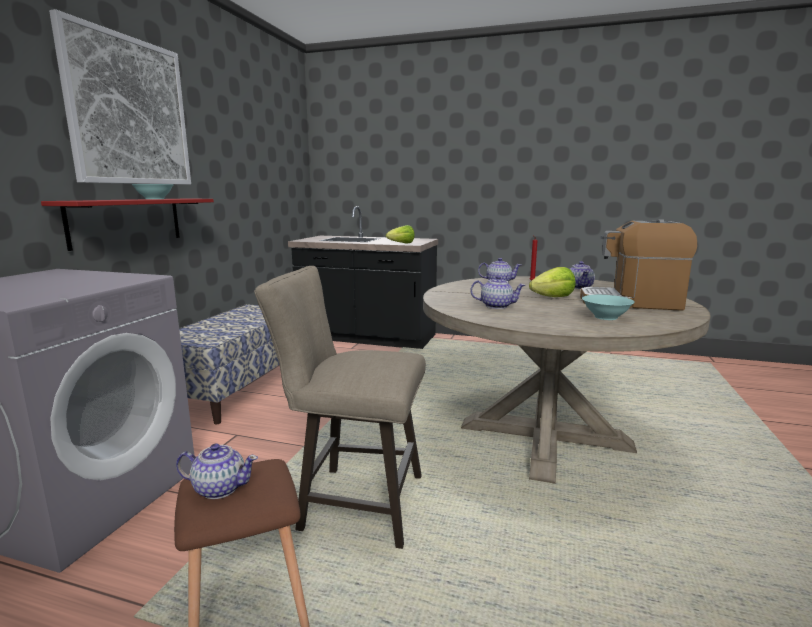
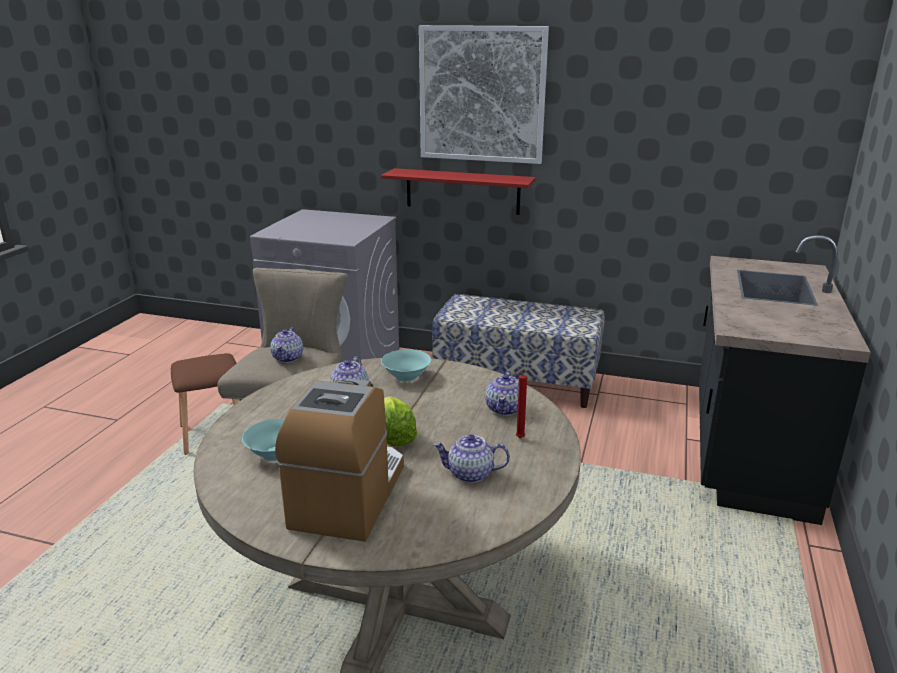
camera: 90 degrees right, 10 degrees up
turquoise bowl [131,184,174,199] -> turquoise bowl moved to [381,349,431,382]
teapot [176,443,258,499] -> teapot moved to [270,327,303,363]
lettuce [386,225,415,244] -> none

